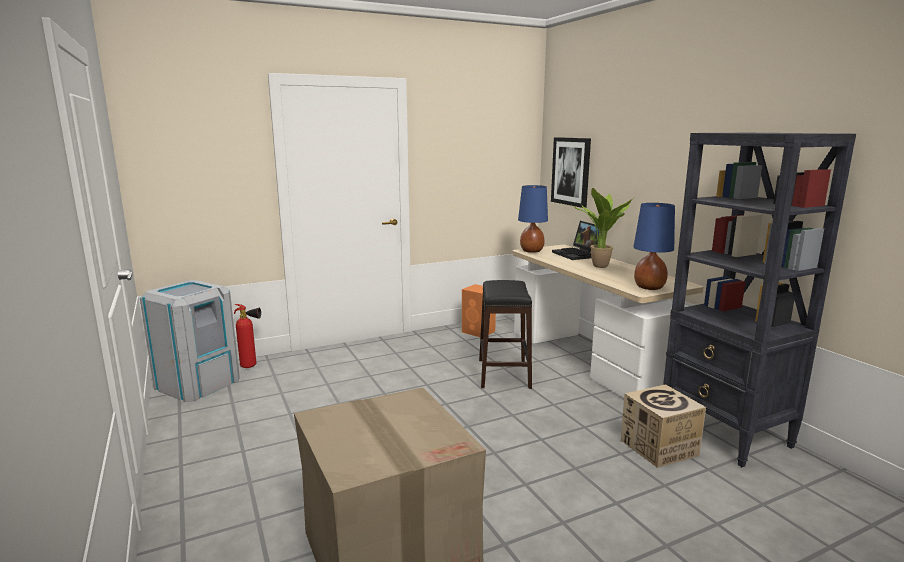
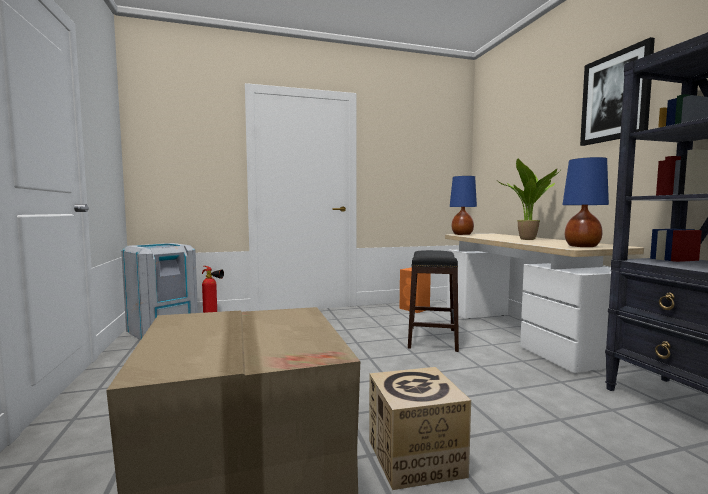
camera: 10 degrees right, 10 degrees down
picture [551,137,591,208] -> picture moved to [580,37,655,146]
laptop [552,221,599,260] -> none
cardboard box [620,384,706,468] -> cardboard box moved to [369,367,471,490]

